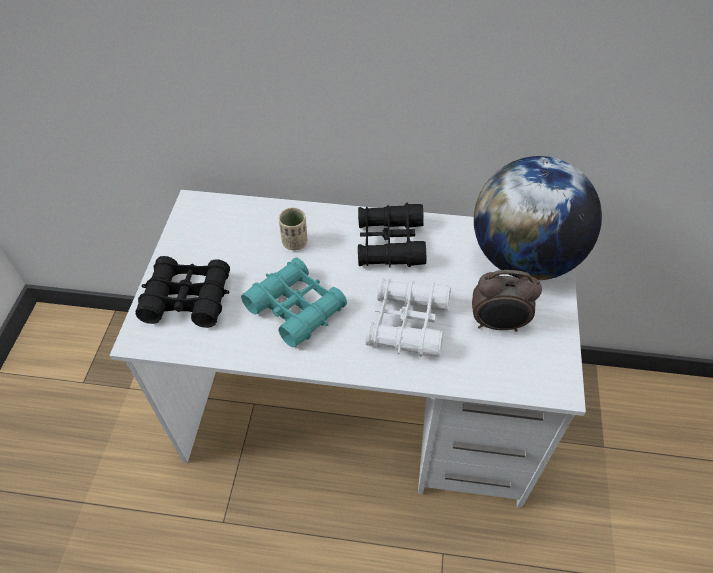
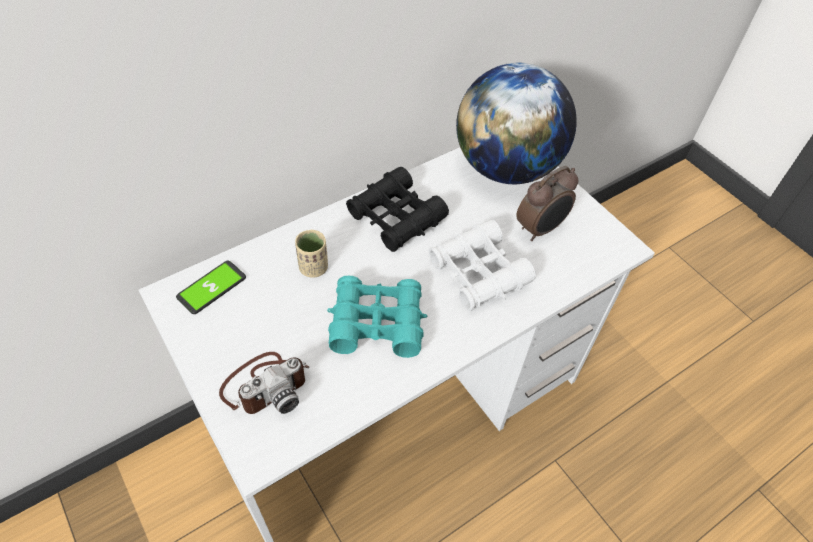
camera: 45 degrees left, 0 degrees up
black binoculars [135,256,230,328] -> camera [219,352,309,414]
none -> phone [176,261,246,314]

